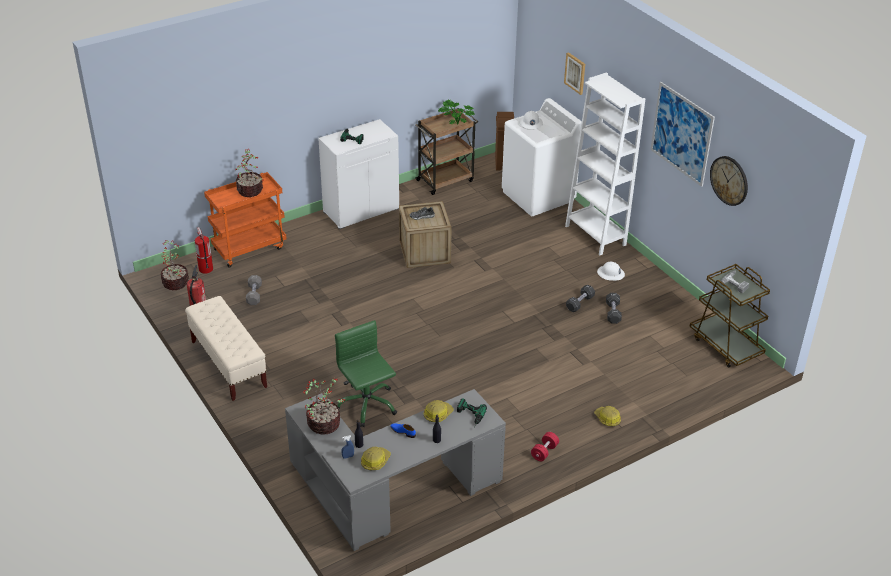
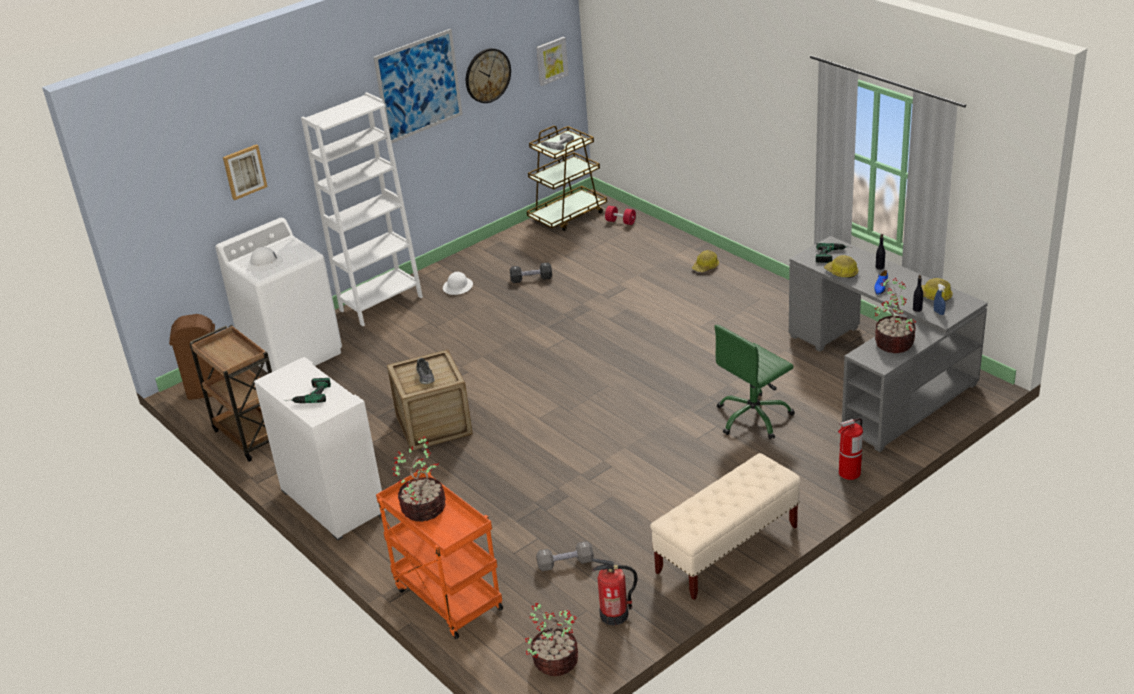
camera: 95 degrees left, 5 degrees down
fire extinguisher [195,227,213,274] -> fire extinguisher moved to [838,418,863,480]
potted plant [439,100,474,125] -> none
red dumbbell [531,432,559,461] -> red dumbbell moved to [605,206,636,225]
black dumbbell [566,285,595,312] -> none
none -> picture [537,37,569,86]

